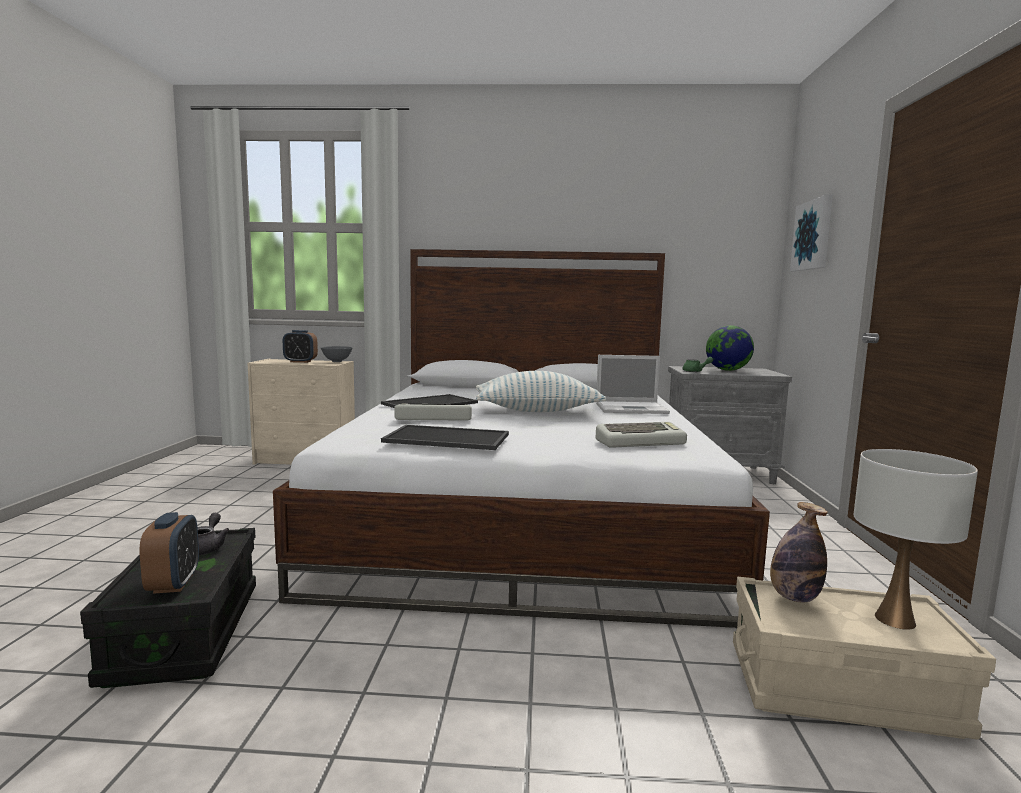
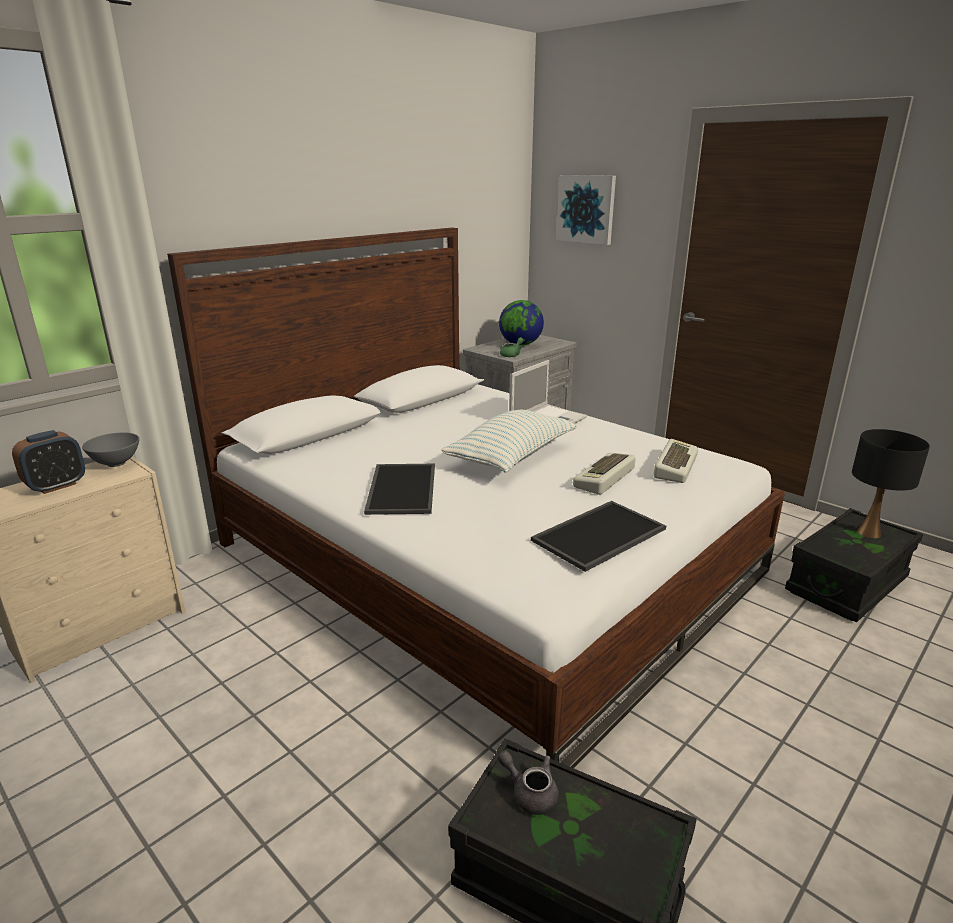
camera: 50 degrees left, 15 degrees up
alarm clock [139,512,199,594] -> none
keyboard [394,404,472,421] -> keyboard moved to [573,453,636,495]
beige storage box [733,576,996,740] -> black storage box [785,508,923,622]
bottle [770,502,828,603] -> none
white table lamp [854,449,978,630] -> black table lamp [852,429,930,538]

